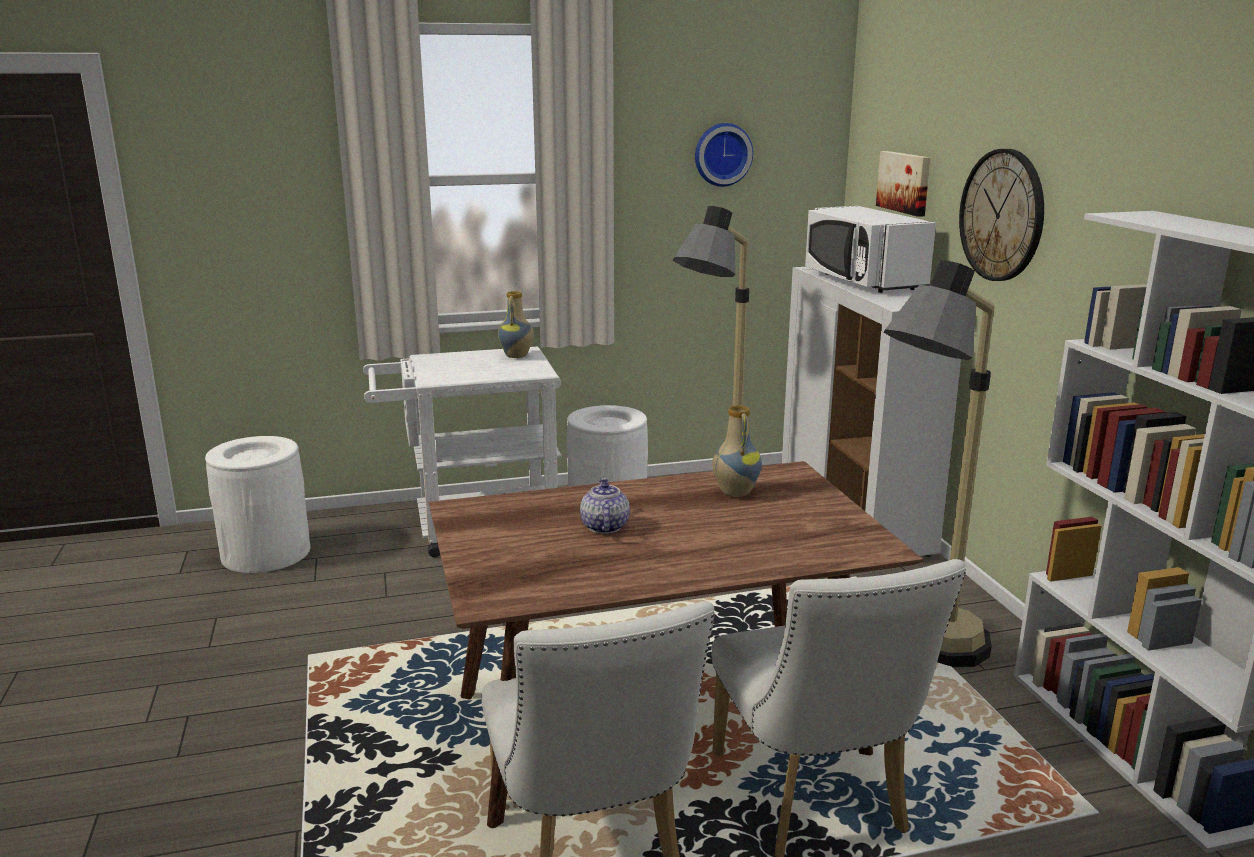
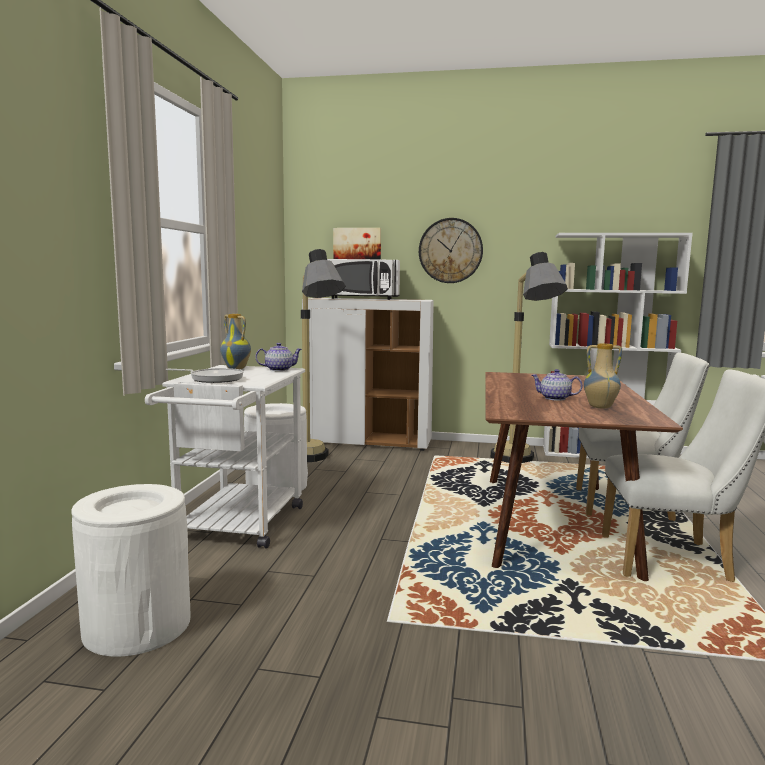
camera: 65 degrees left, 10 degrees down
wall clock [695,123,753,187] -> none
vase [712,405,762,497] -> vase moved to [584,343,622,409]
none -> frying pan [166,368,244,383]
none -> teapot [255,343,302,371]

